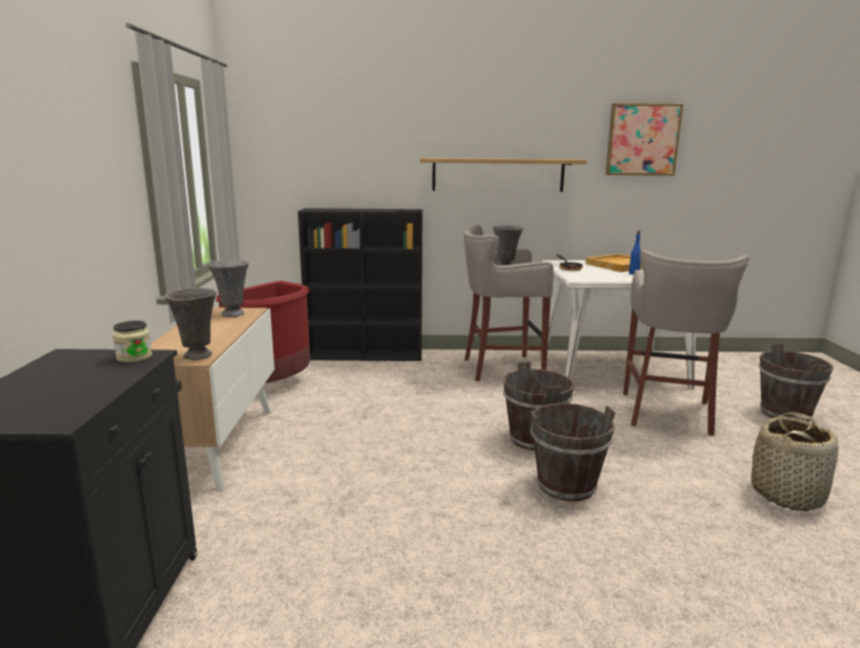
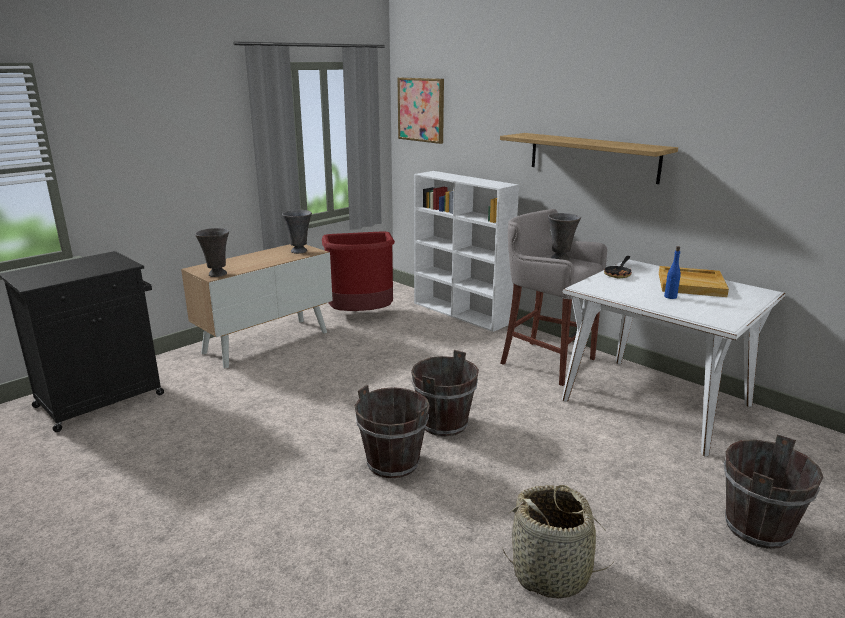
camera: 45 degrees right, 5 degrees up
jar [113,321,152,363] -> none
black bookcase [298,208,422,361] -> white bookcase [414,171,519,332]
picture [606,103,683,176] -> picture moved to [398,78,444,144]
grey stool [623,250,750,436] -> none

